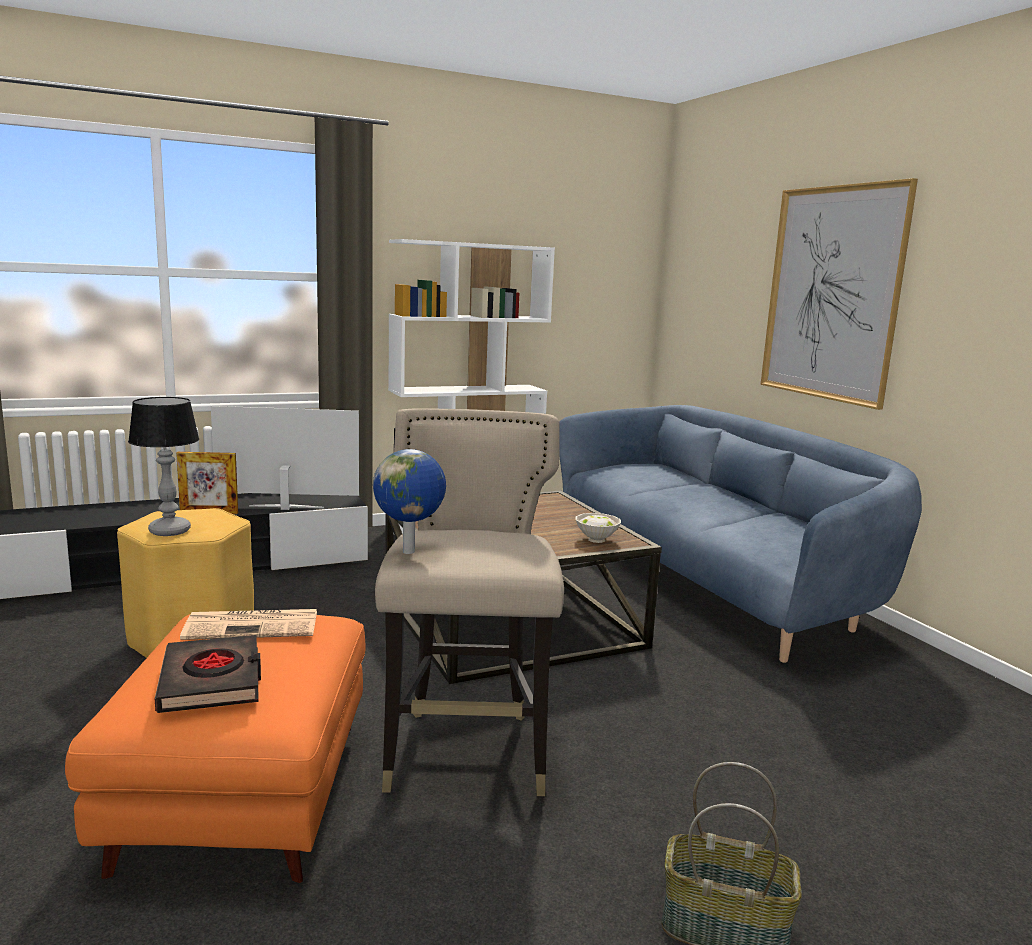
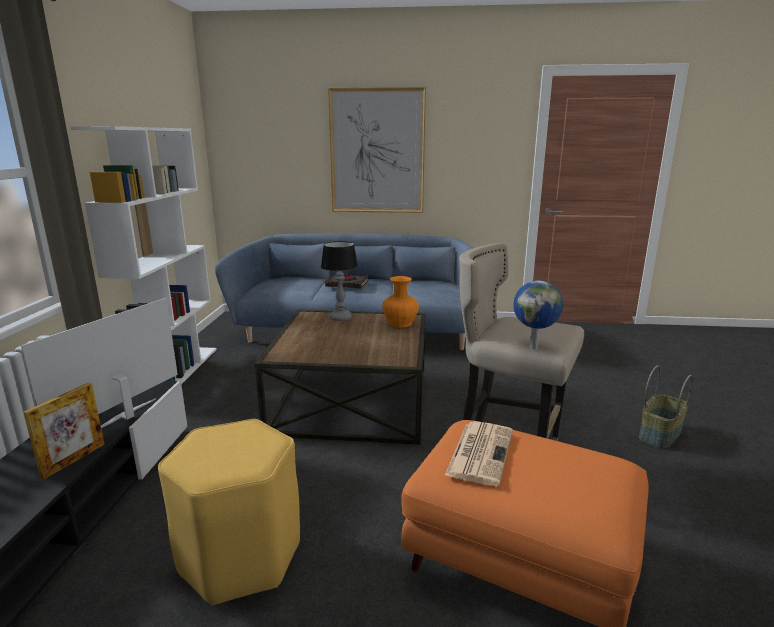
camera: 60 degrees left, 5 degrees up
table lamp [128,397,199,536] -> table lamp moved to [321,241,358,321]
black book [155,635,261,713] -> black book moved to [325,273,368,289]
white bowl [575,513,621,543] -> orange vase [382,276,419,328]

